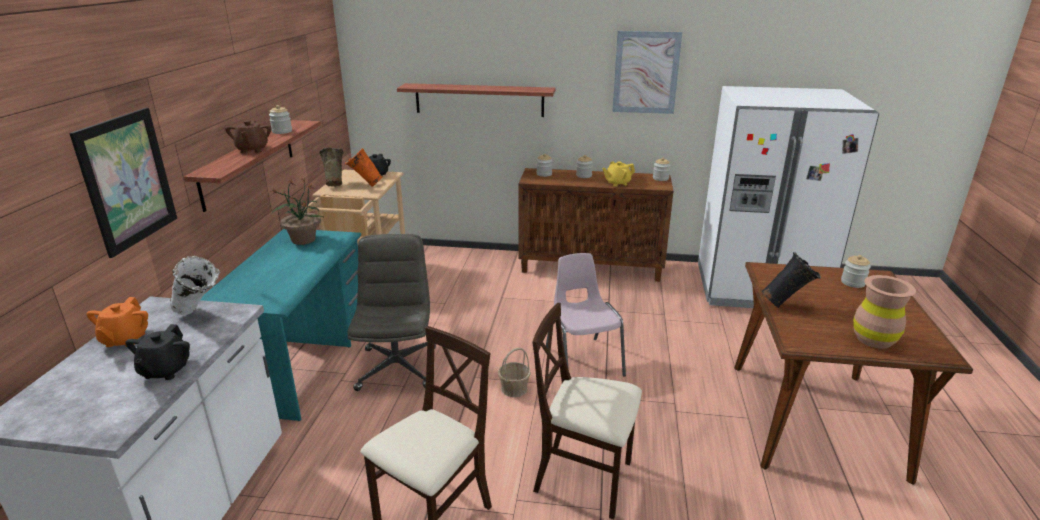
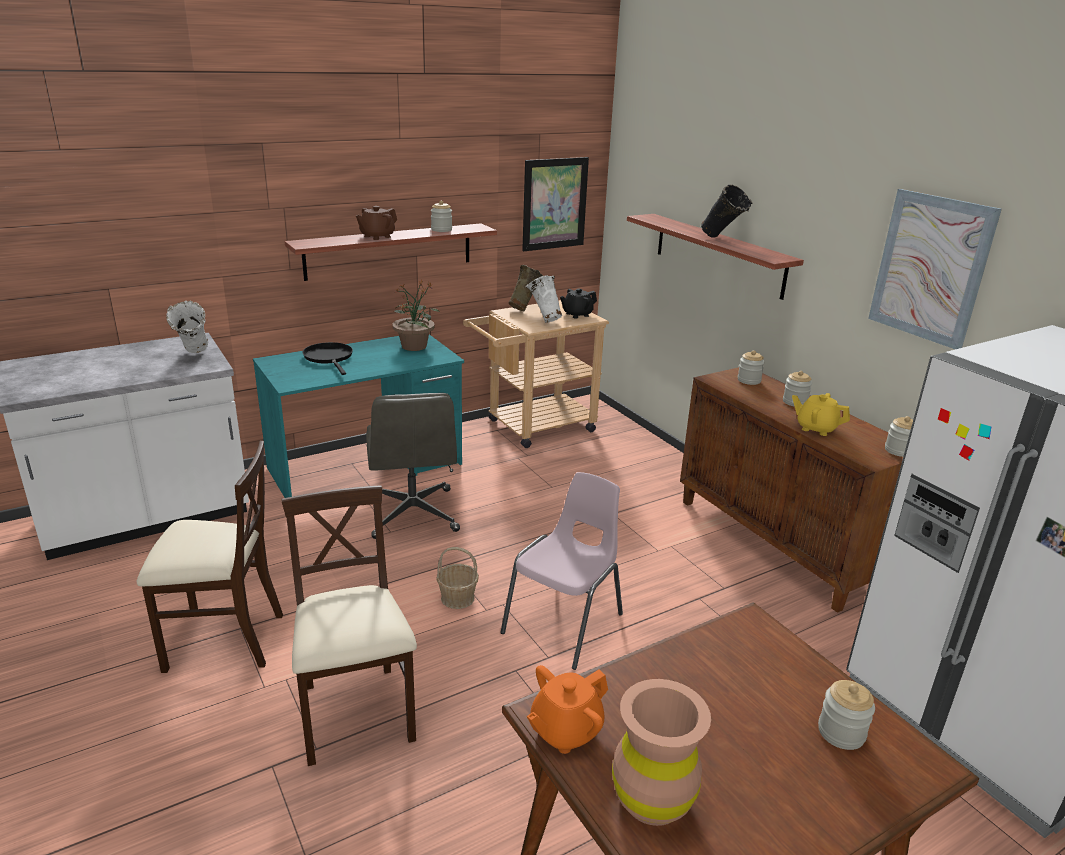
camera: 50 degrees right, 0 degrees up
picture [69,108,177,258] -> picture moved to [522,157,589,251]
orange teapot [86,297,148,347] -> orange teapot moved to [527,665,608,754]
black teapot [125,324,190,380] -> none
orange vase [345,148,383,187] -> white vase [526,275,562,323]
grey office chair [347,234,436,391] -> grey office chair turned 120 degrees clockwise [366,393,460,539]
black vase [762,252,821,308] -> black vase moved to [701,184,752,238]
none -> black frying pan [302,342,353,375]

